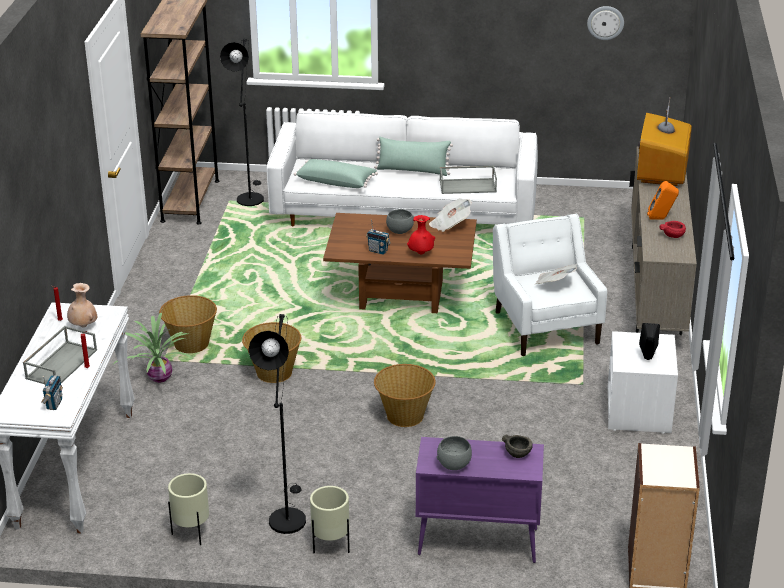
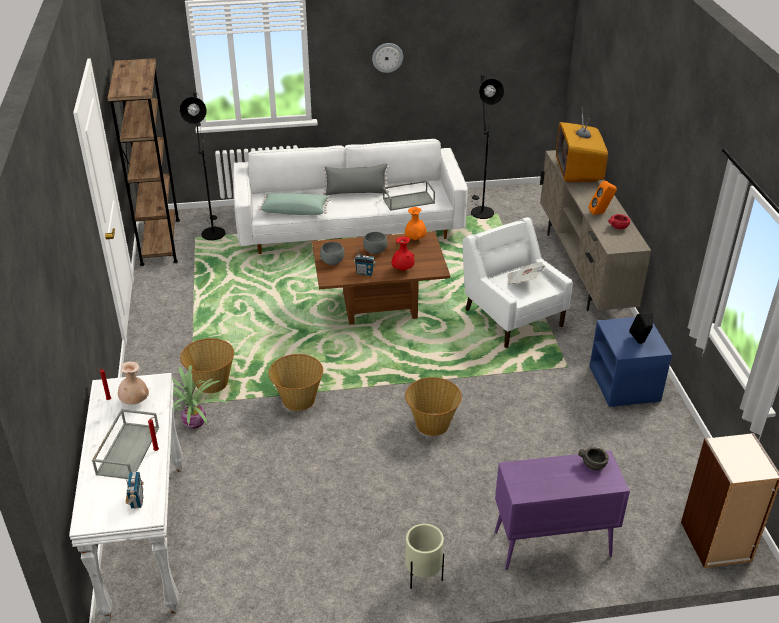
camera: 15 degrees left, 5 degrees up
beige planter [168,473,209,545] -> none
black floor lamp [248,314,306,534] -> black floor lamp moved to [469,75,504,219]
green pillow [374,137,453,176] -> grey pillow [323,163,389,195]
newspaper [429,198,472,232] -> orange vase [405,207,427,240]
grey bowl [437,436,472,470] -> grey bowl moved to [320,242,344,265]
wall clock [587,6,624,40] -> wall clock moved to [372,43,403,73]
white nightstand [607,331,678,434] -> blue nightstand [589,317,672,407]

